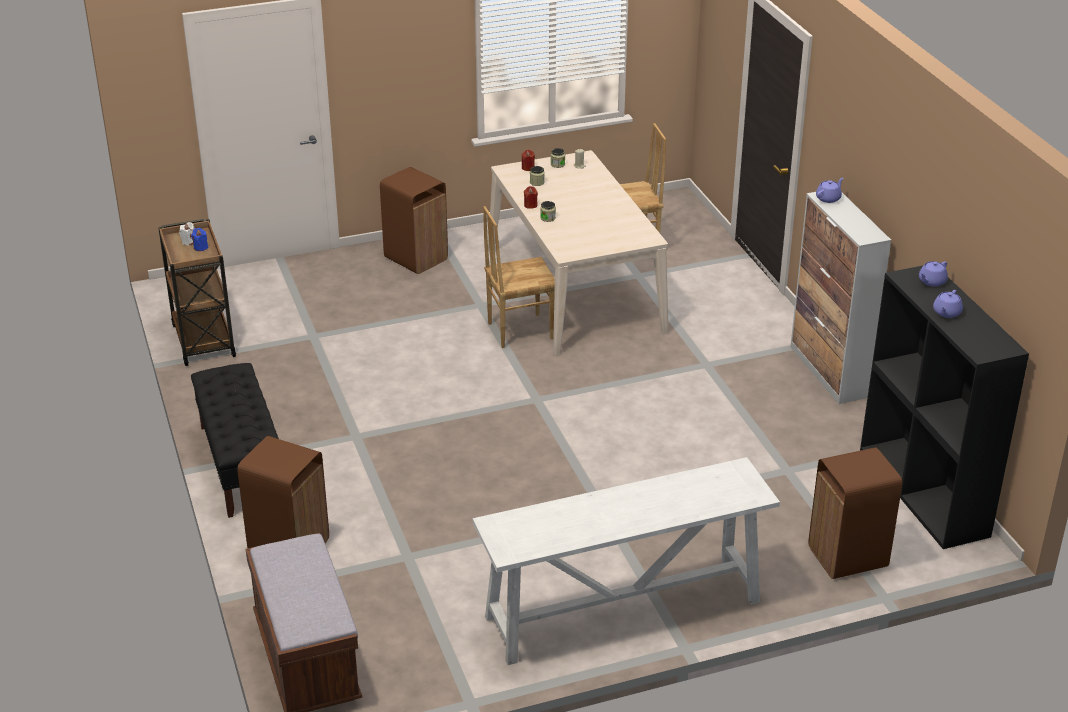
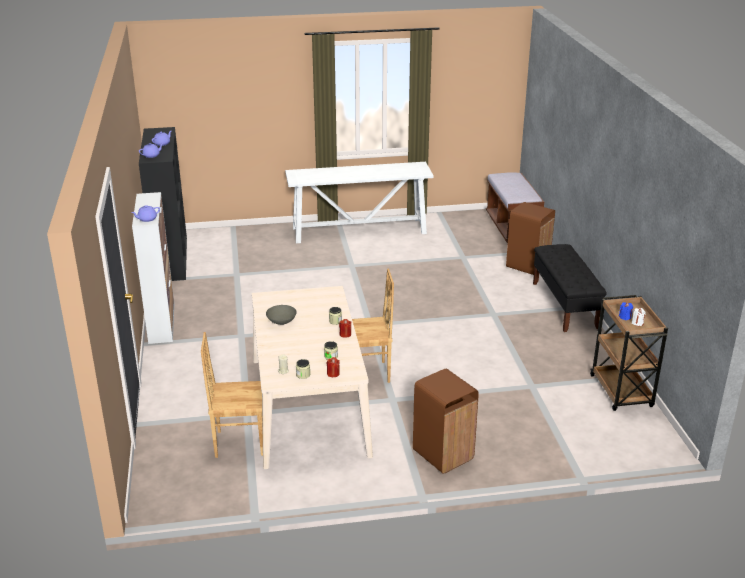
camera: 170 degrees left, 5 degrees down
brown trash can [808,447,902,579] -> none
none -> grey bowl [266,305,297,325]

